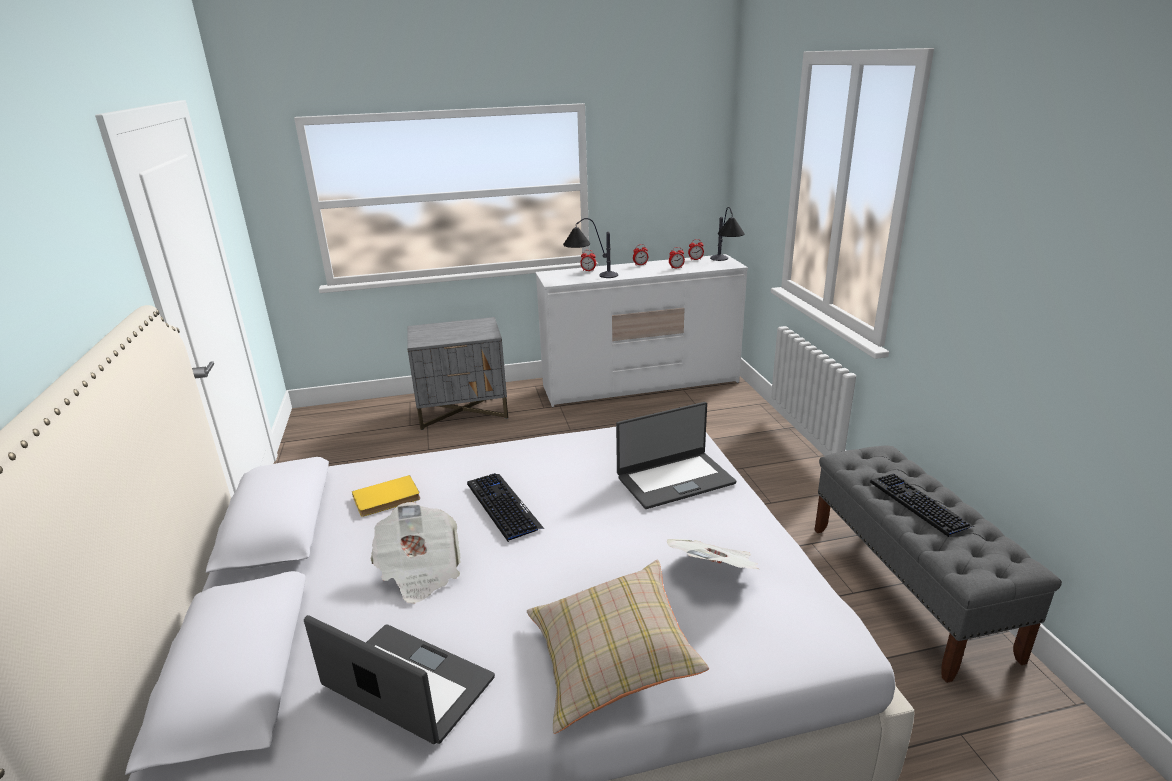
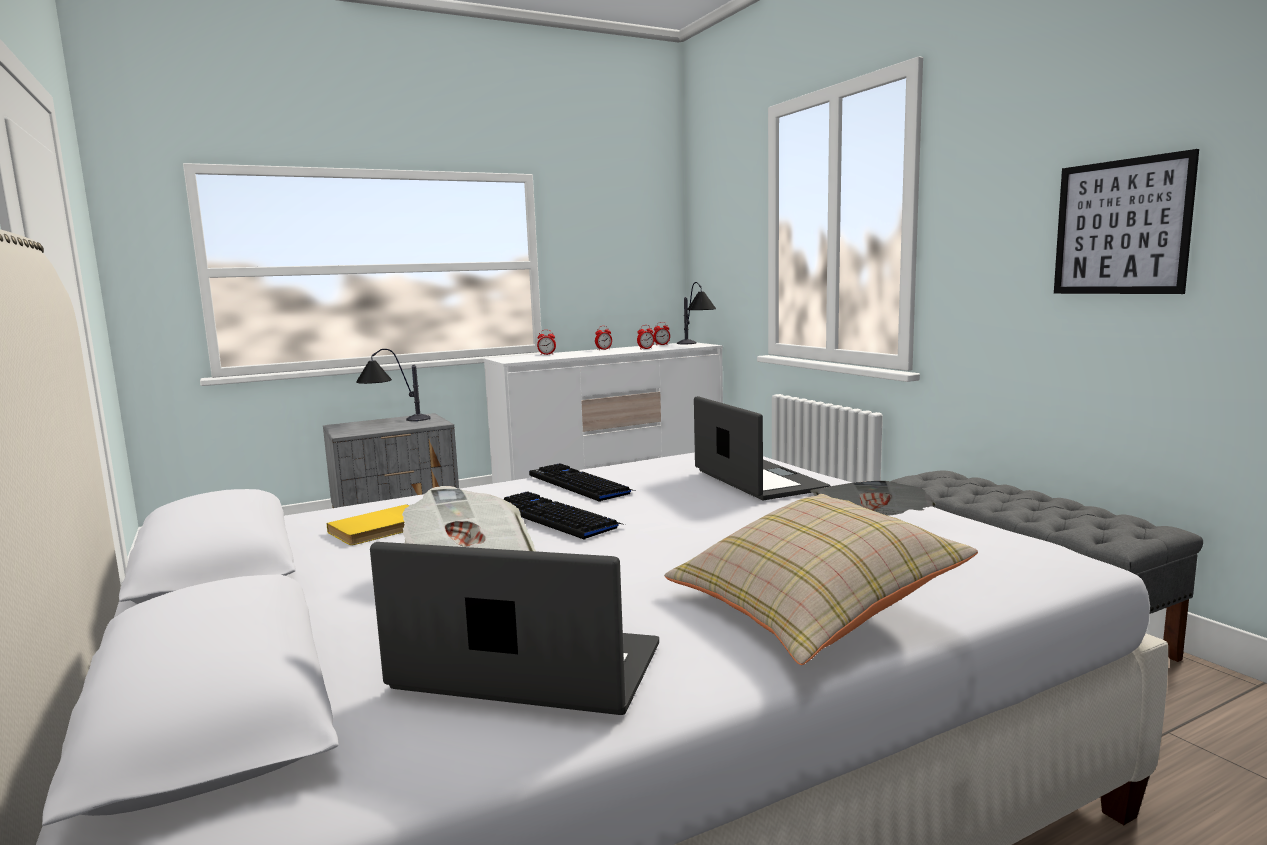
camera: 15 degrees left, 15 degrees down
table lamp [563,218,618,278] -> table lamp moved to [356,349,431,421]
laptop [616,402,736,509] -> laptop turned 75 degrees counterclockwise [694,396,831,500]
keyboard [870,473,975,537] -> keyboard moved to [529,463,635,502]
none -> picture [1054,149,1199,294]

